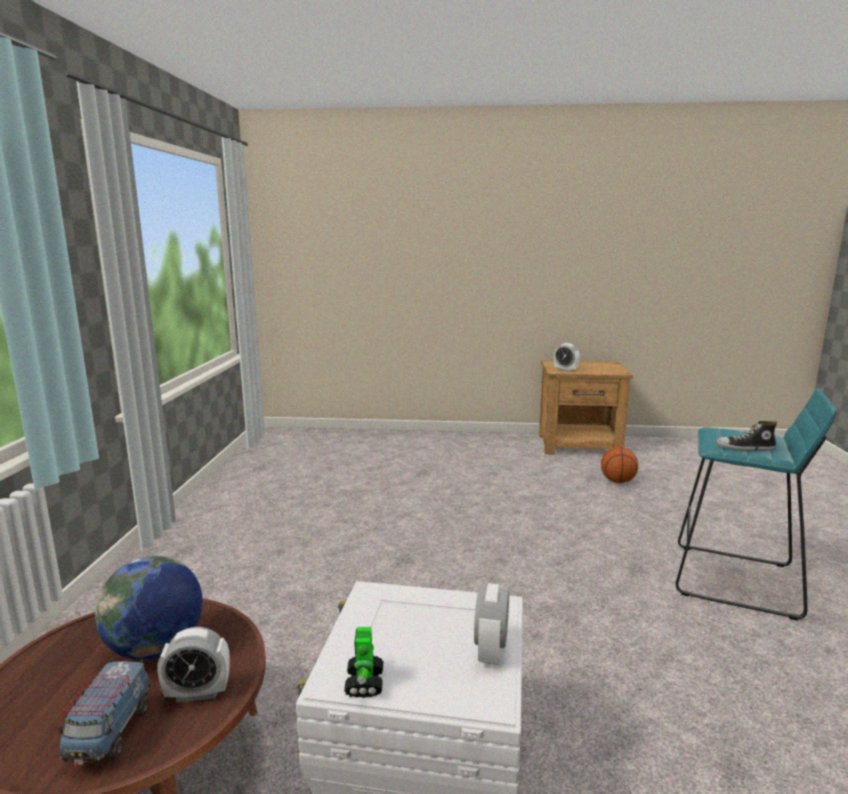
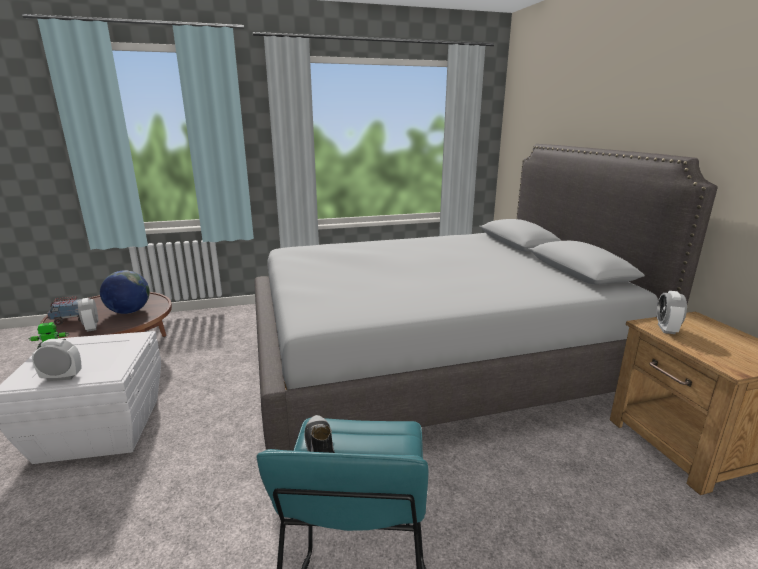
camera: 70 degrees right, 5 degrees up
basketball [601,447,639,483] -> none
none -> grey bed [254,144,718,451]

